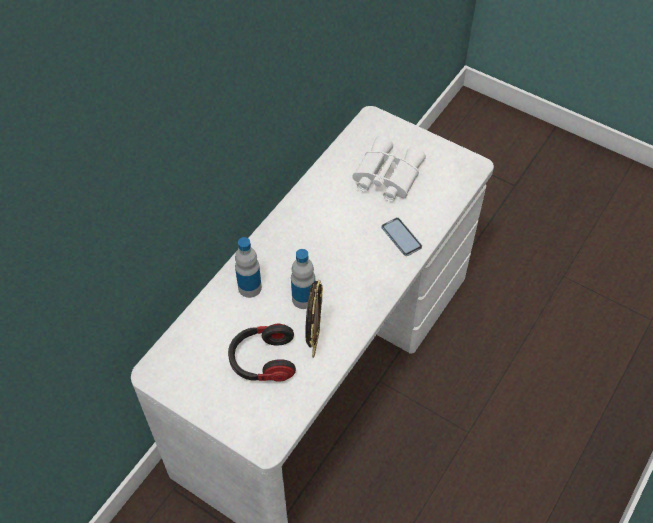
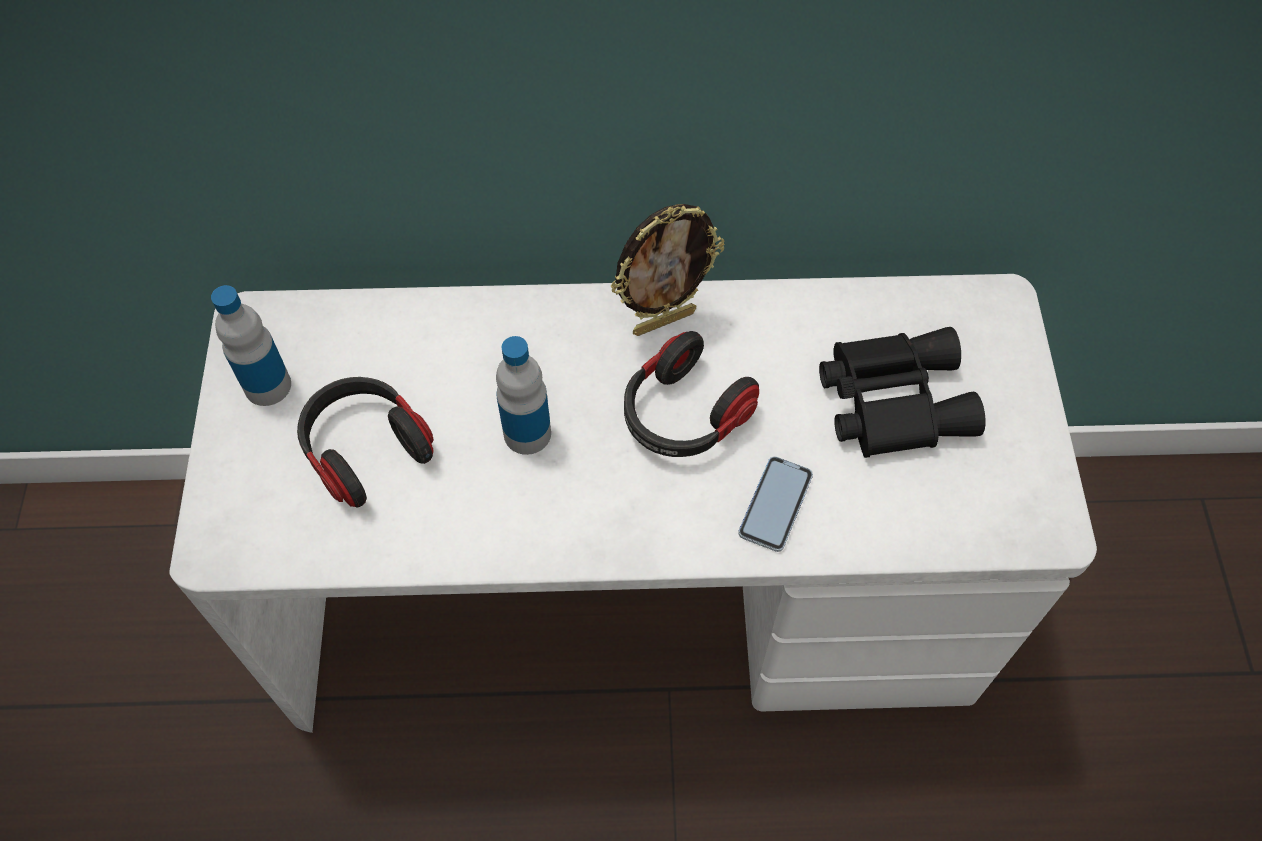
camera: 55 degrees right, 5 degrees up
bottle [235,237,262,298] -> bottle moved to [211,285,291,406]
picture frame [305,280,323,358] -> picture frame moved to [611,204,724,336]
white binoculars [352,135,426,201] -> black binoculars [819,327,986,458]
none -> headphones [624,331,759,457]

